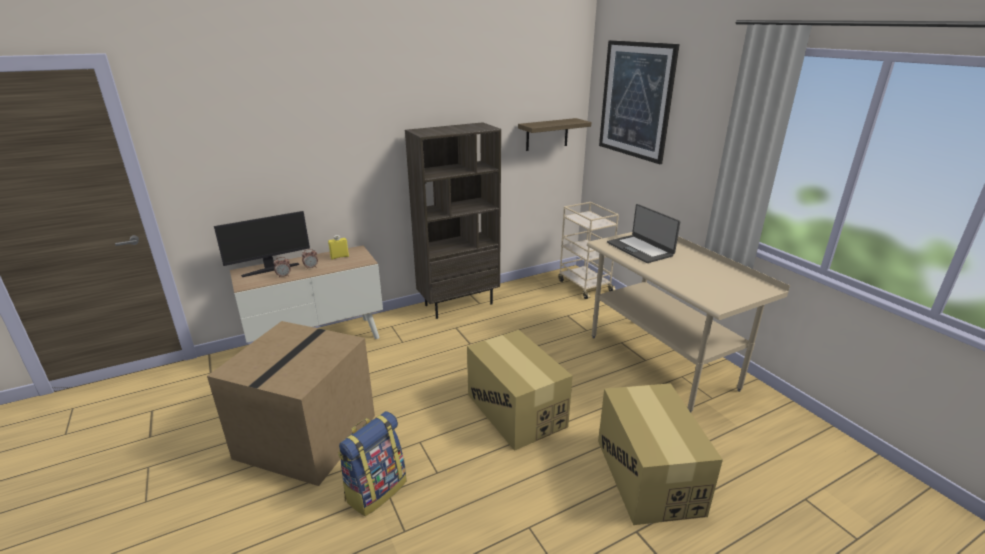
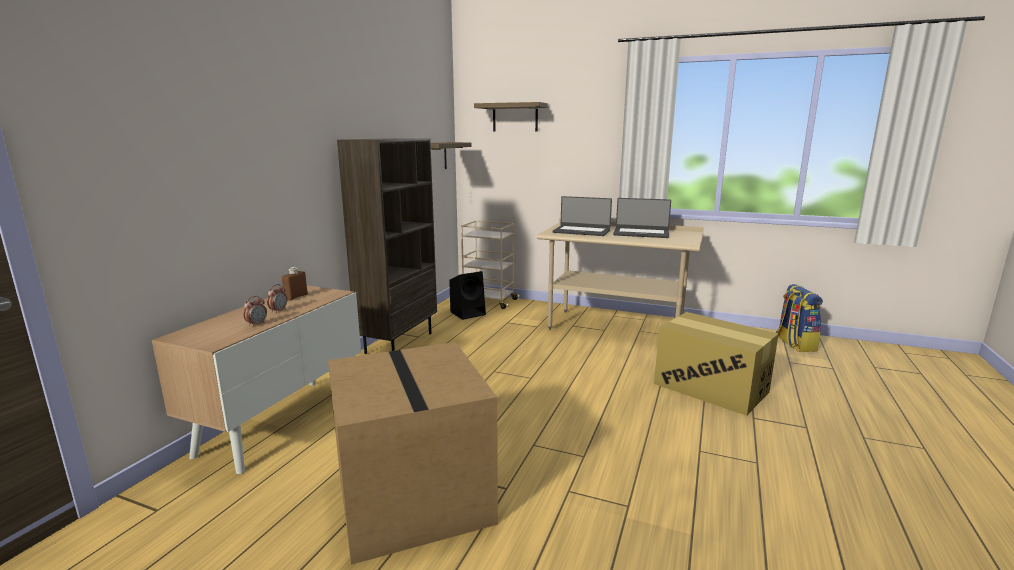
camera: 40 degrees left, 10 degrees down
monitor [214,211,310,277] -> none
yellow bottle [328,235,349,260] -> brown bottle [282,267,308,301]
backpack [338,411,406,516] -> backpack moved to [776,284,823,352]
cardboard box [467,330,573,451] -> none
picture [599,40,680,164] -> shelf [474,102,548,132]
none -> black speaker [449,271,486,320]
none -> laptop [613,198,671,238]

